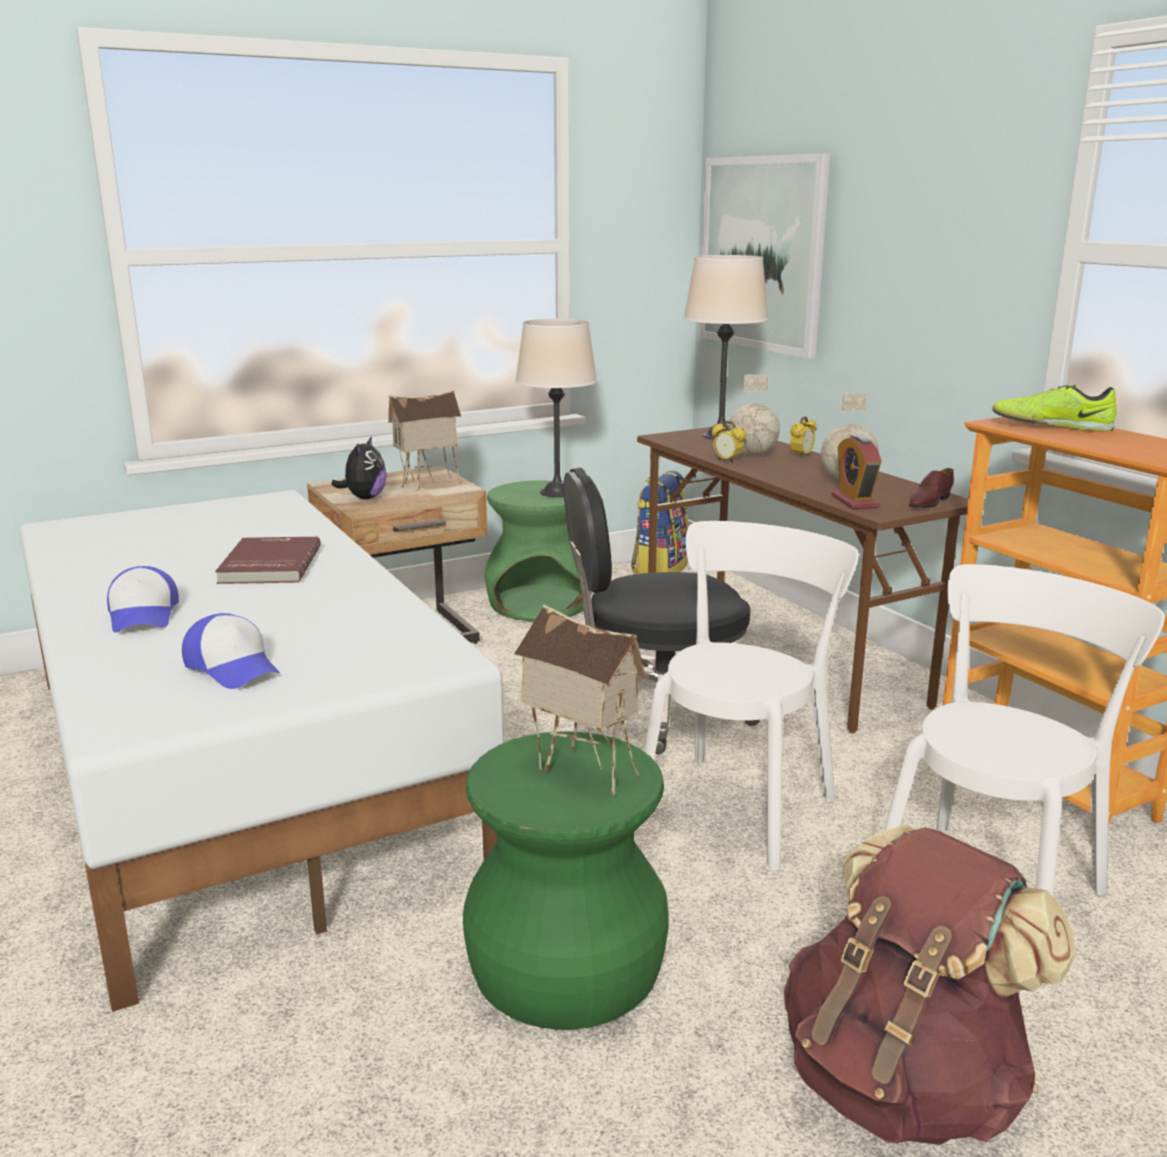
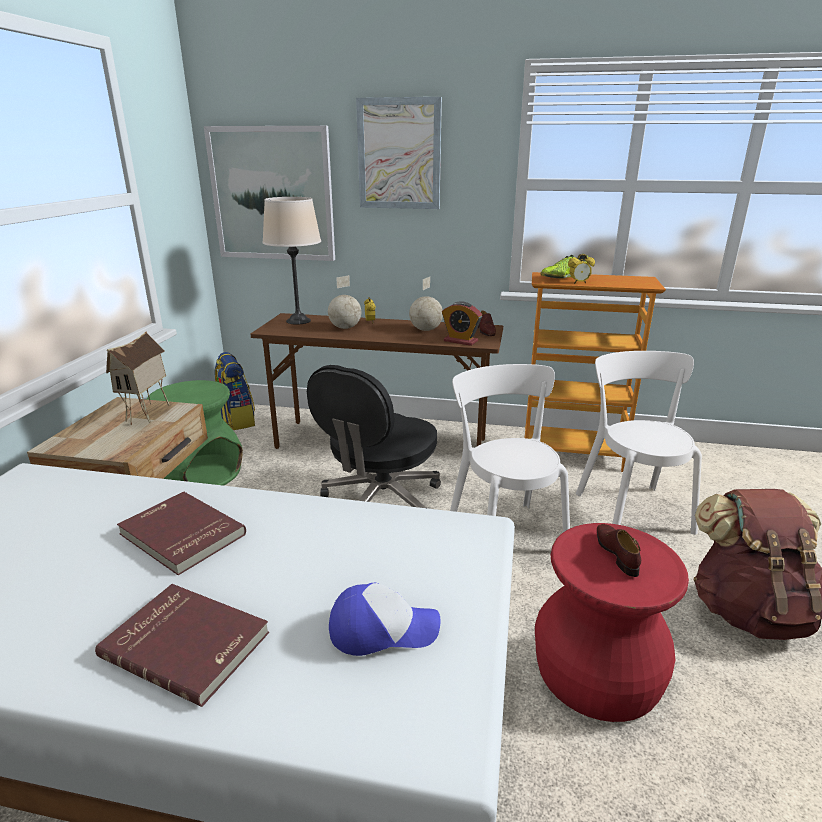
camera: 50 degrees left, 5 degrees up
cap [107,566,179,633] -> red book [95,584,269,707]
plush toy [331,436,387,499] -> none
green stool [463,731,668,1030] -> red stool [535,523,689,722]
toy house [514,604,646,795] -> brown shoe [597,524,641,577]
beige table lamp [515,318,597,497] -> none
alarm clock [712,421,746,463] -> alarm clock moved to [568,254,595,284]
none -> picture [356,97,442,209]

